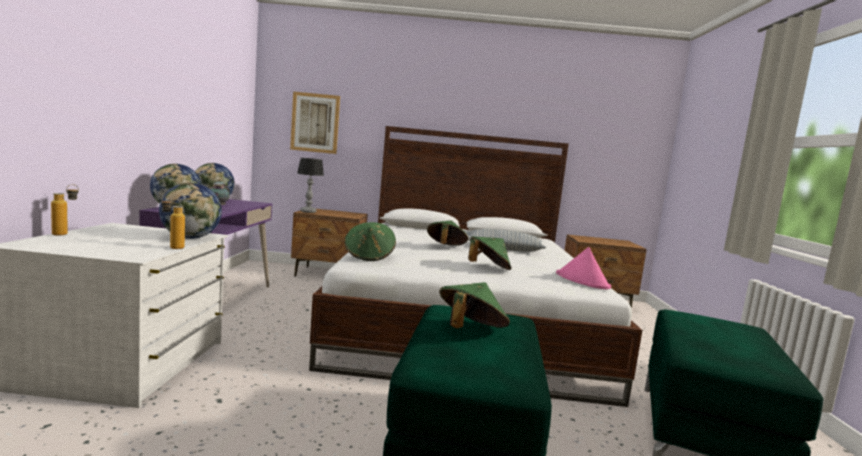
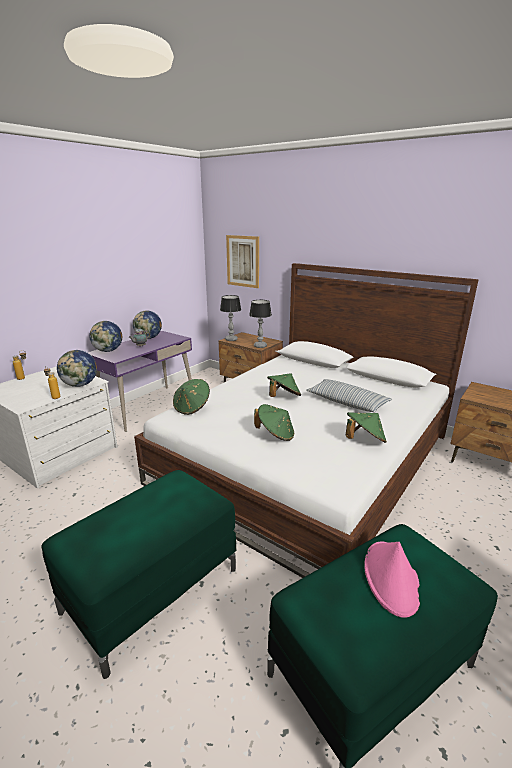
camera: 35 degrees right, 15 degrees up
green hat [439,282,510,328] -> green hat moved to [345,412,387,443]
pink hat [556,247,611,289] -> pink hat moved to [364,541,420,618]
none -> table lamp [249,300,272,348]

